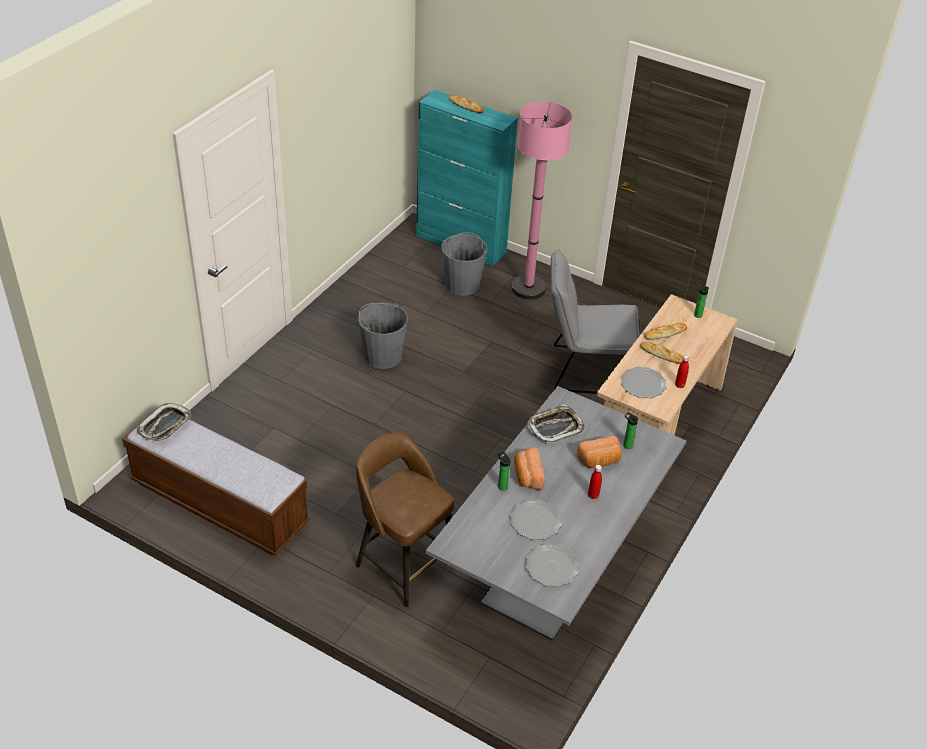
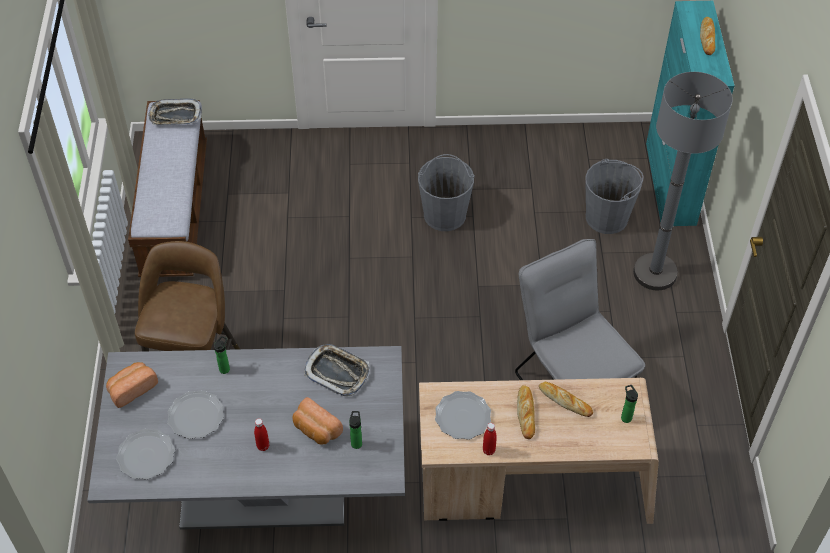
camera: 60 degrees right, 10 degrees up
pink floor lamp [511,102,572,299] -> grey floor lamp [633,72,733,290]
bread [514,447,545,490] -> bread moved to [106,362,158,408]

